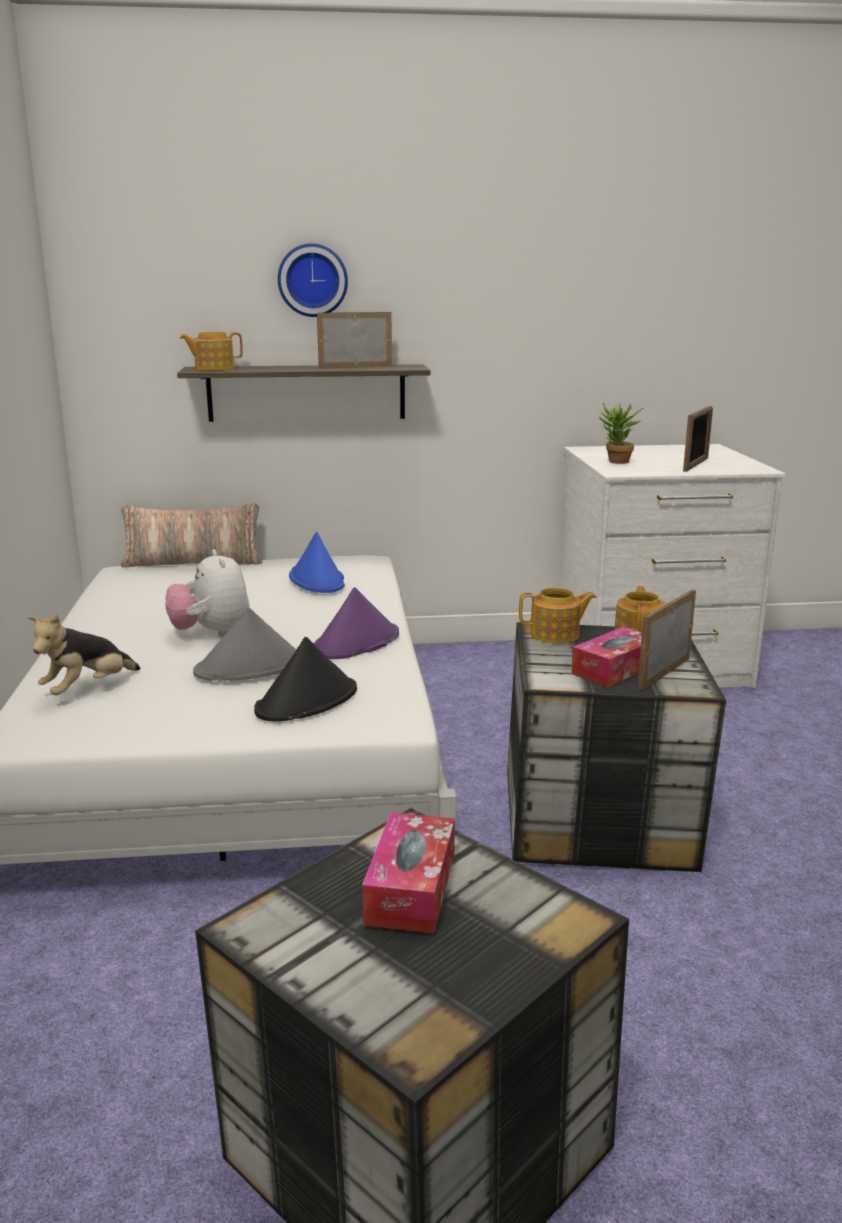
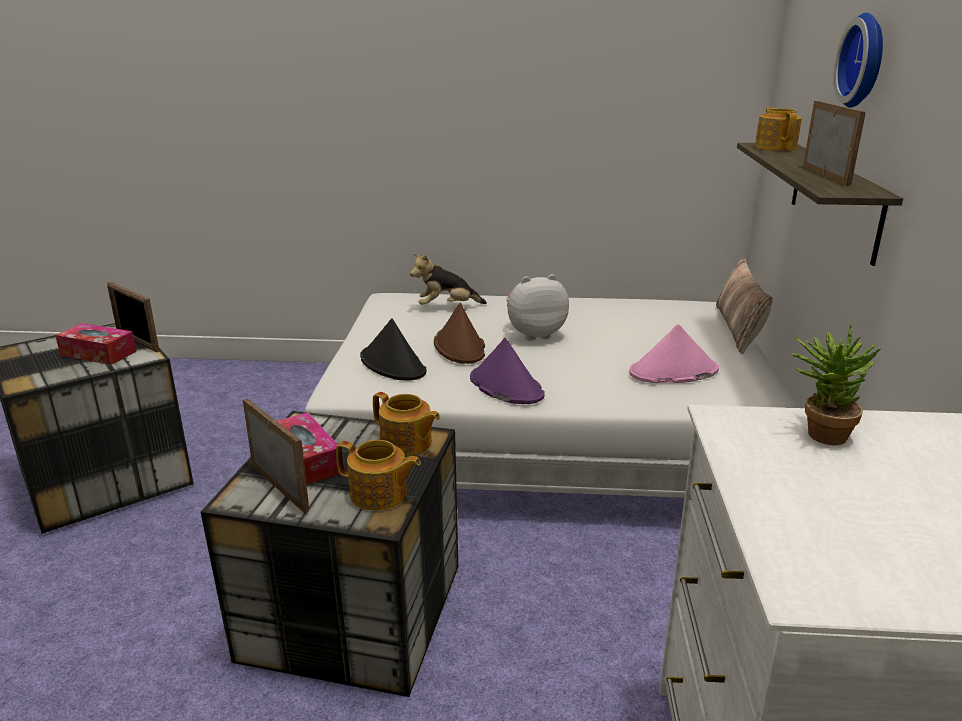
camera: 100 degrees right, 5 degrees up
plush toy [28,614,141,695] -> plush toy turned 60 degrees counterclockwise [410,253,487,305]
grey hat [193,608,296,681] -> brown hat [434,302,485,364]
blue hat [289,532,345,593] -> pink hat [629,324,719,383]
teapot [519,588,597,643] -> teapot turned 60 degrees counterclockwise [373,392,440,456]
picture frame [683,406,713,472] -> picture frame moved to [107,282,160,353]

